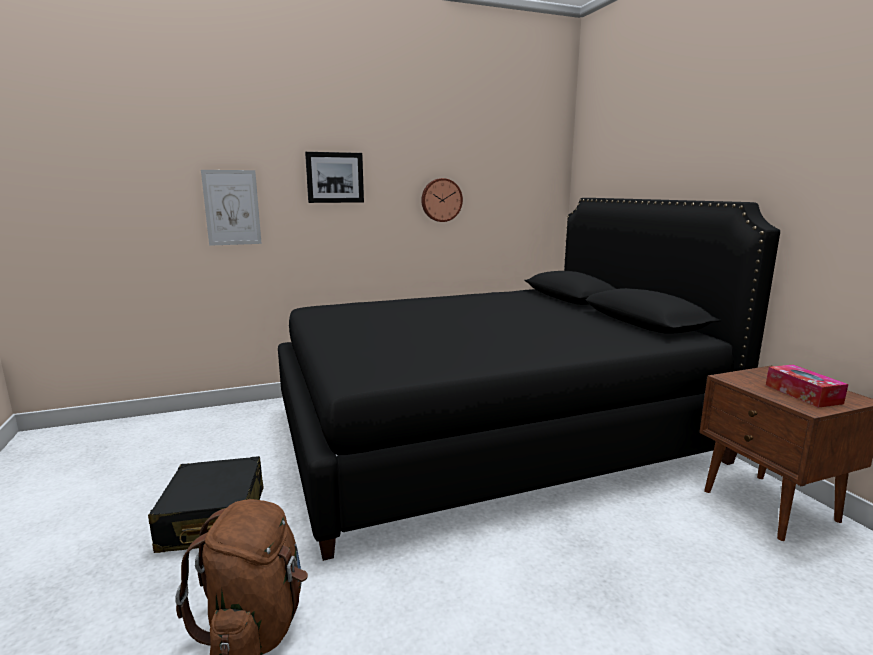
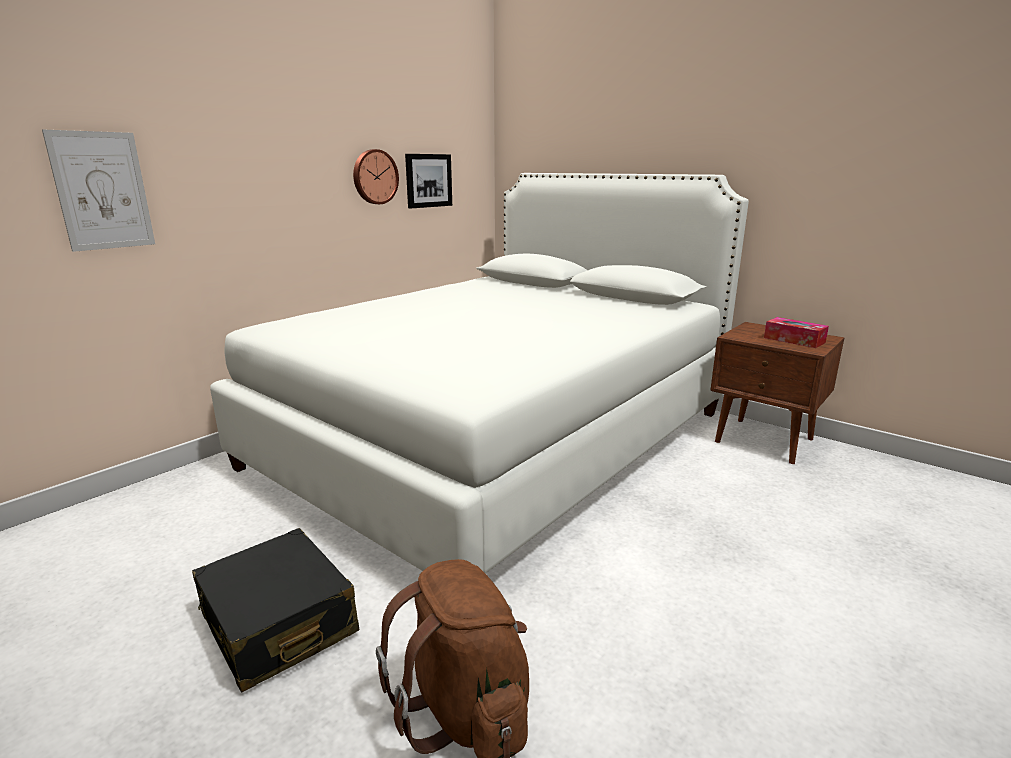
camera: 30 degrees left, 5 degrees up
black bed [278,198,780,561] -> white bed [210,173,749,573]
picture [305,152,364,203] -> picture moved to [405,154,452,208]

